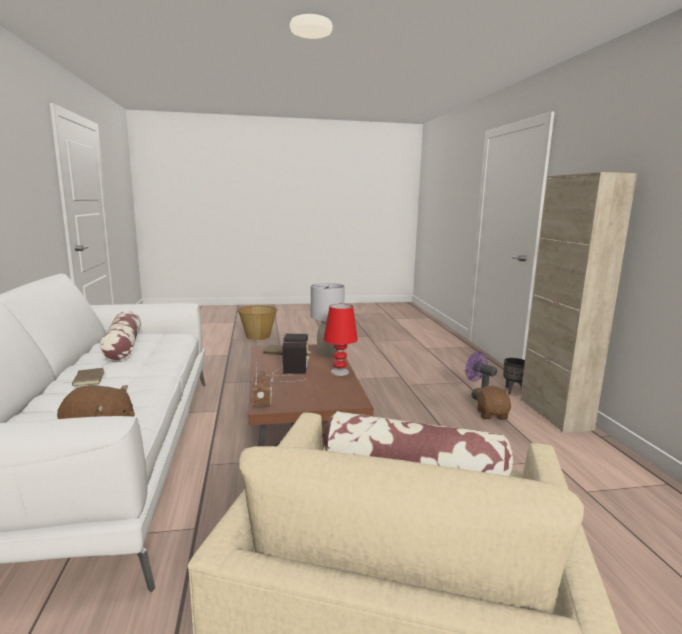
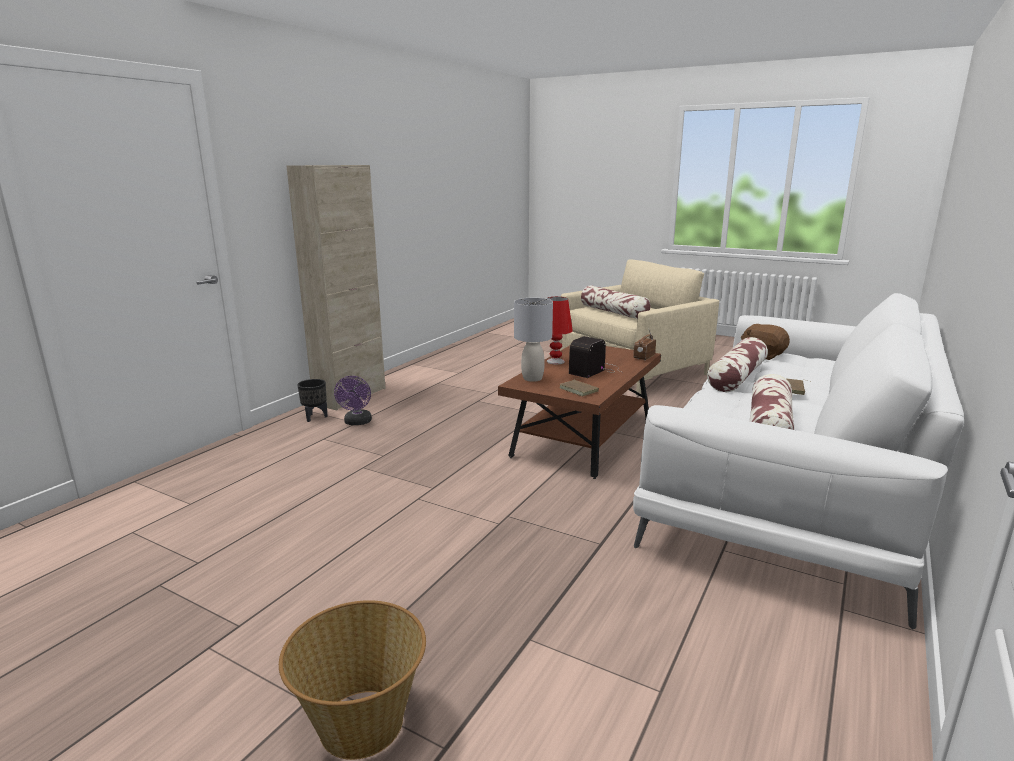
camera: 140 degrees left, 5 degrees up
brown plush toy [475,386,511,420] -> none
none -> pillow [707,337,768,392]

